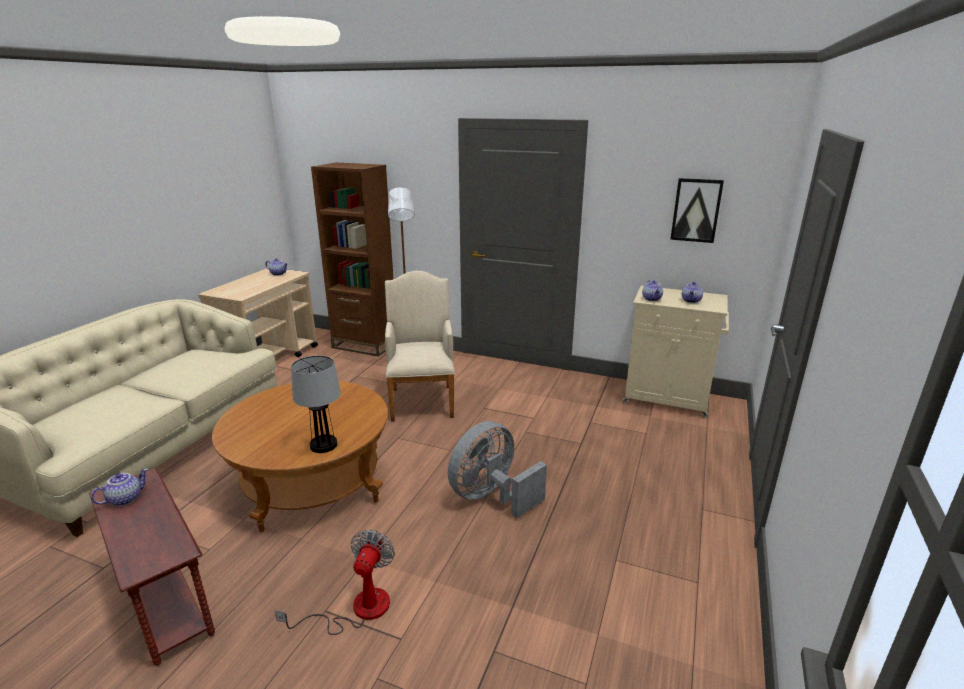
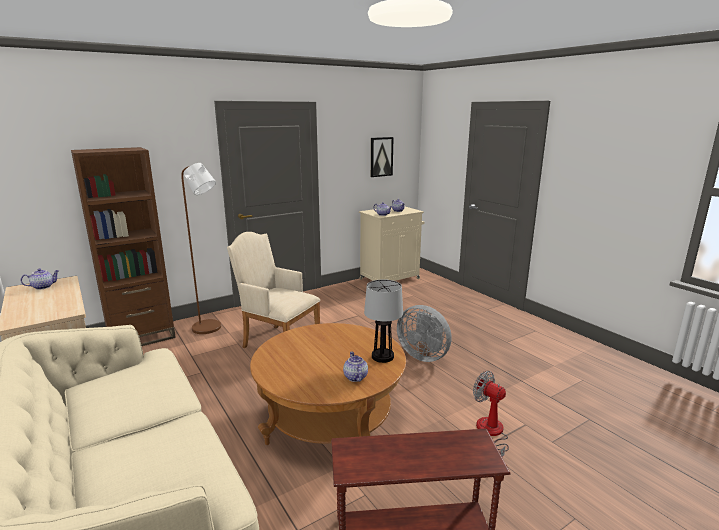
camera: 55 degrees left, 5 degrees down
teapot [91,469,148,506] -> teapot moved to [343,352,368,382]
grey fan [448,421,547,518] -> grey fan turned 45 degrees counterclockwise [397,305,452,362]

